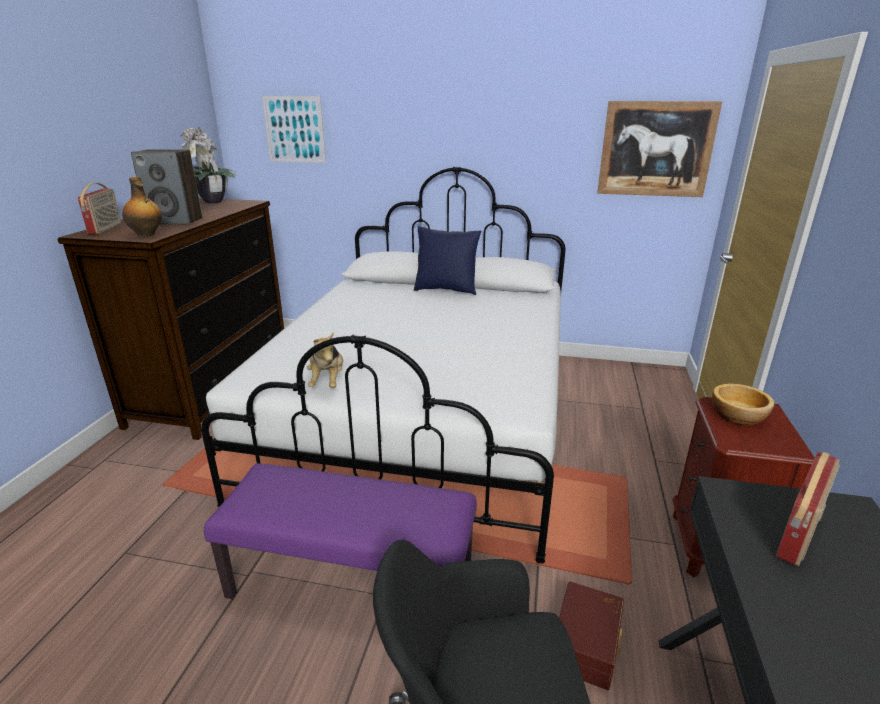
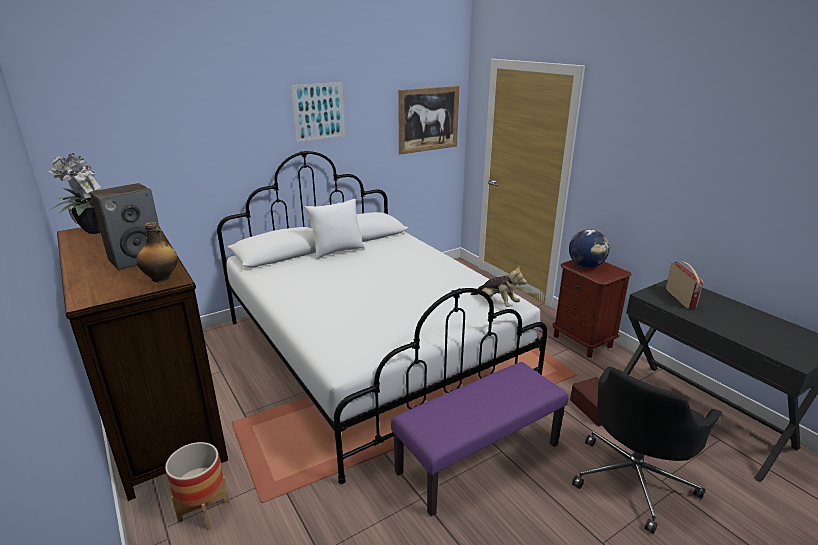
camera: 45 degrees left, 0 degrees up
radio [78,183,121,235] -> none
picture [262,96,326,163] -> picture moved to [291,82,345,142]
plush toy [307,332,343,388] -> plush toy moved to [470,266,527,307]
blue pillow [414,226,481,295] -> white pillow [305,199,365,260]
bowl [712,384,774,426] -> globe [569,230,609,268]
none -> planter [165,442,229,530]

